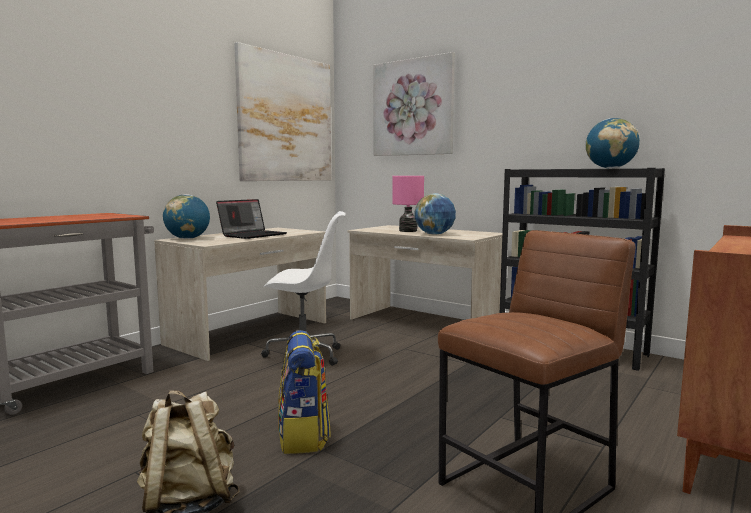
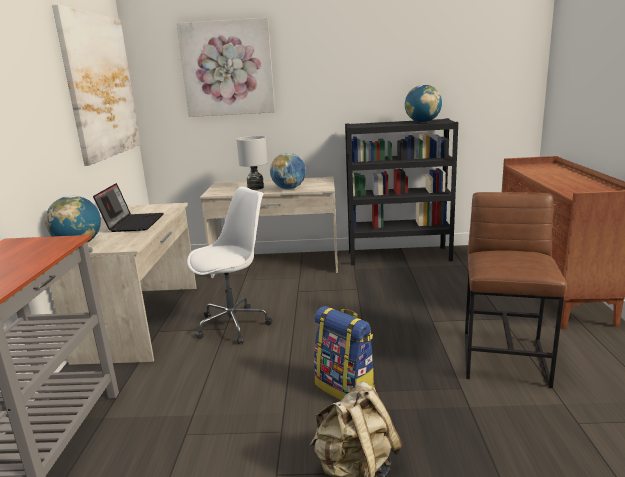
camera: 35 degrees left, 10 degrees up
pink table lamp [392,176,424,232] -> grey table lamp [236,136,268,190]

